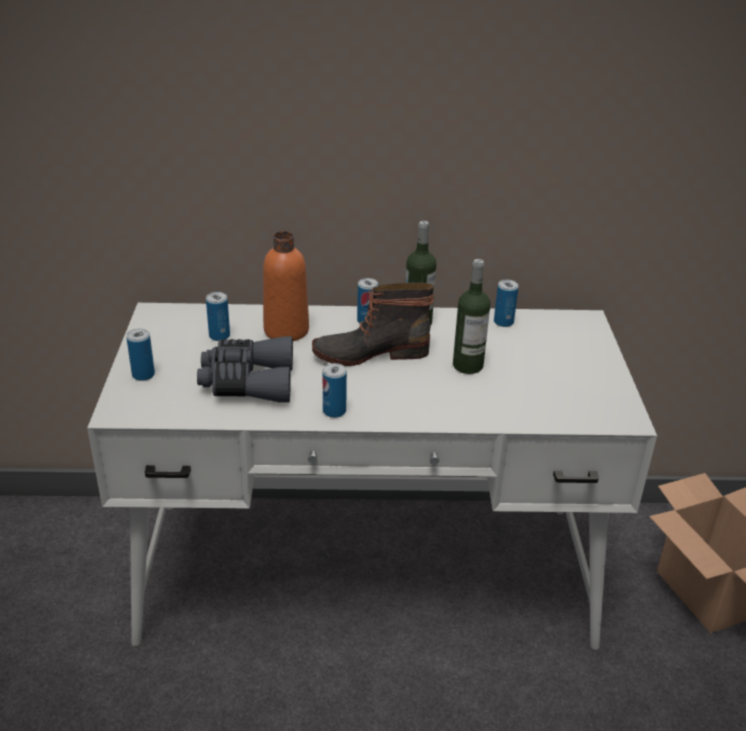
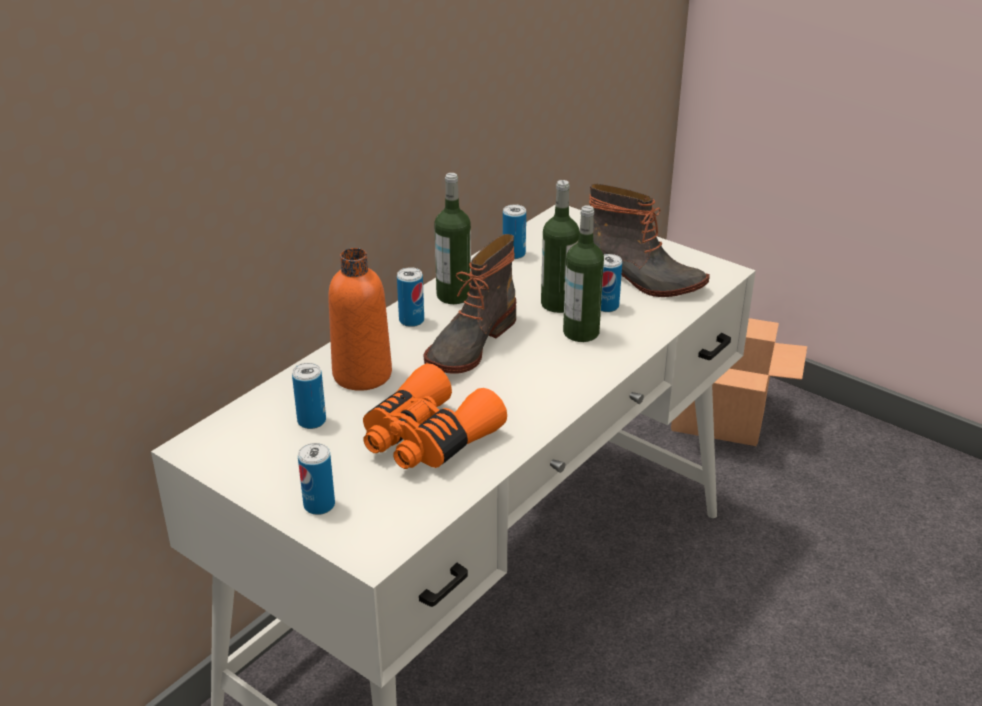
camera: 50 degrees left, 0 degrees up
grey binoculars [197,336,293,403] -> orange binoculars [363,363,507,469]
can [323,363,347,418] -> can moved to [601,254,622,312]
none -> bottle [563,205,604,342]
none -> boot [589,184,710,297]

